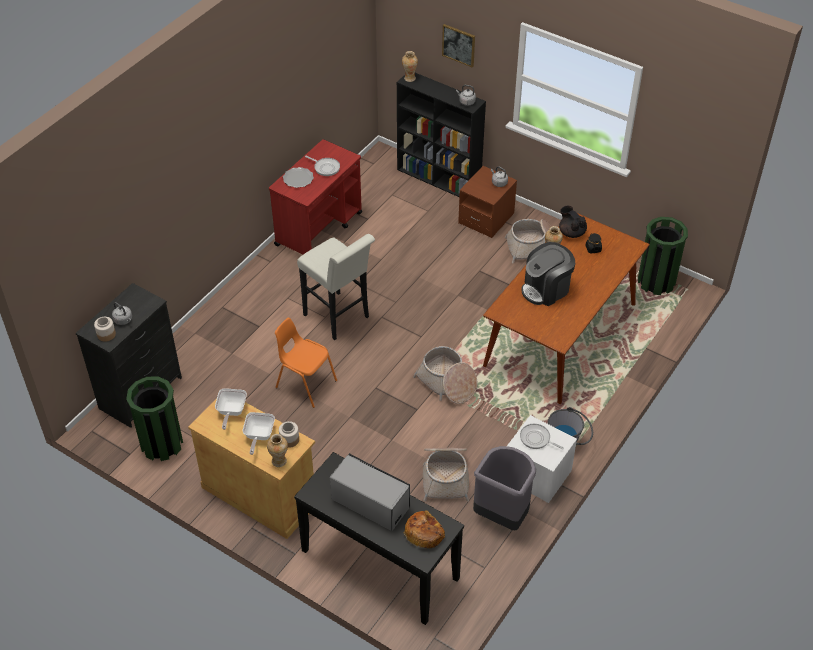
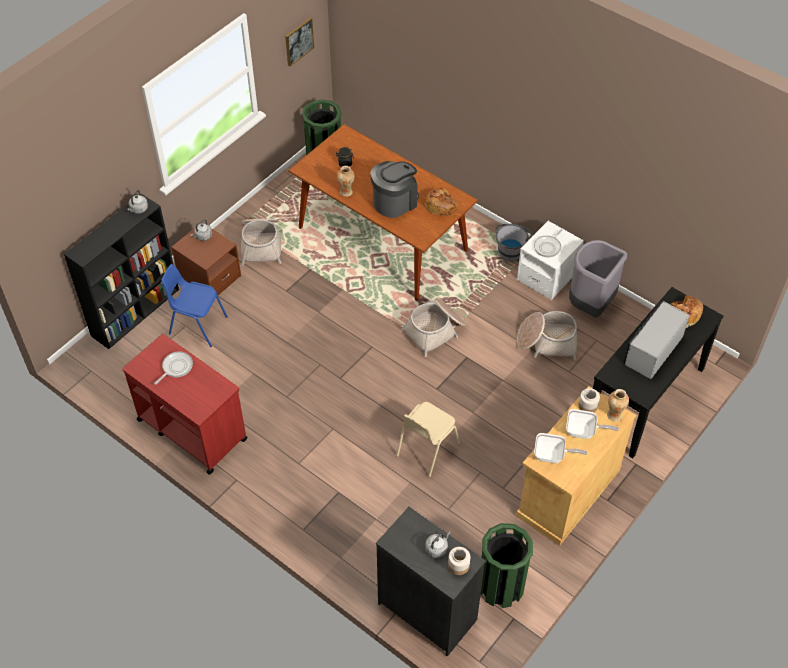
camera: 85 degrees left, 5 degrees up
orange chair [275,318,337,408] -> beige chair [396,402,460,477]
plate [283,167,314,188] -> none
white stool [297,234,375,340] -> none
vase [402,51,418,82] -> none
picture [442,24,475,67] -> picture moved to [285,17,314,66]
coffee machine [521,242,575,306] -> coffee machine turned 105 degrees counterclockwise [370,161,419,218]
black teapot [559,206,587,238] -> none
none -> blue chair [161,264,228,347]
none -> bread [425,187,458,216]

